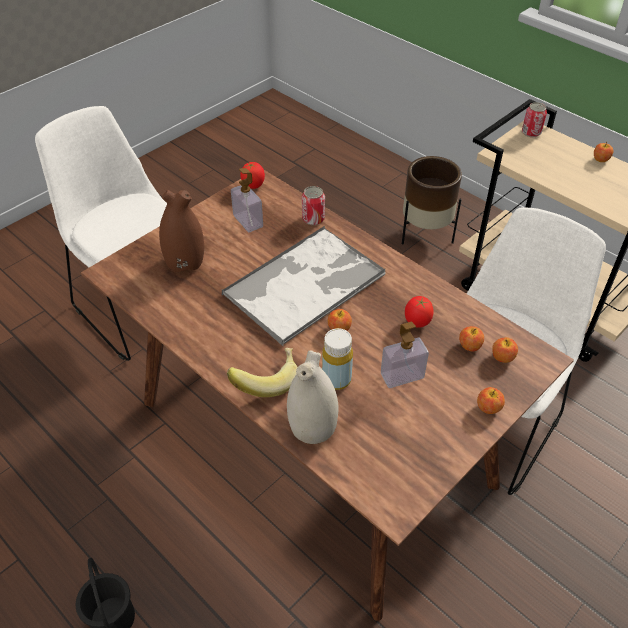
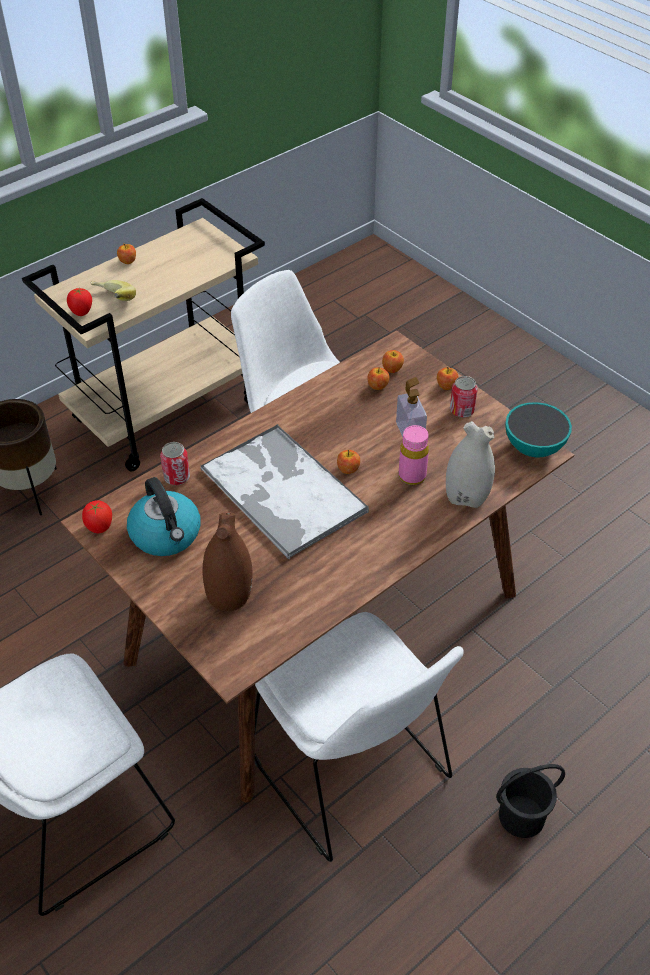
camera: 85 degrees left, 0 degrees up
banana [227,348,298,397] -> banana moved to [91,280,136,301]
soap dispenser [231,168,263,232] -> kettle [127,477,201,556]
yellow bottle [322,328,353,390] -> pink bottle [399,425,429,485]
tomato [405,296,434,328] -> tomato moved to [67,288,92,316]
can [522,102,547,137] -> can moved to [450,376,478,418]
none -> white chair [255,612,464,862]
none -> bowl [506,402,572,457]

